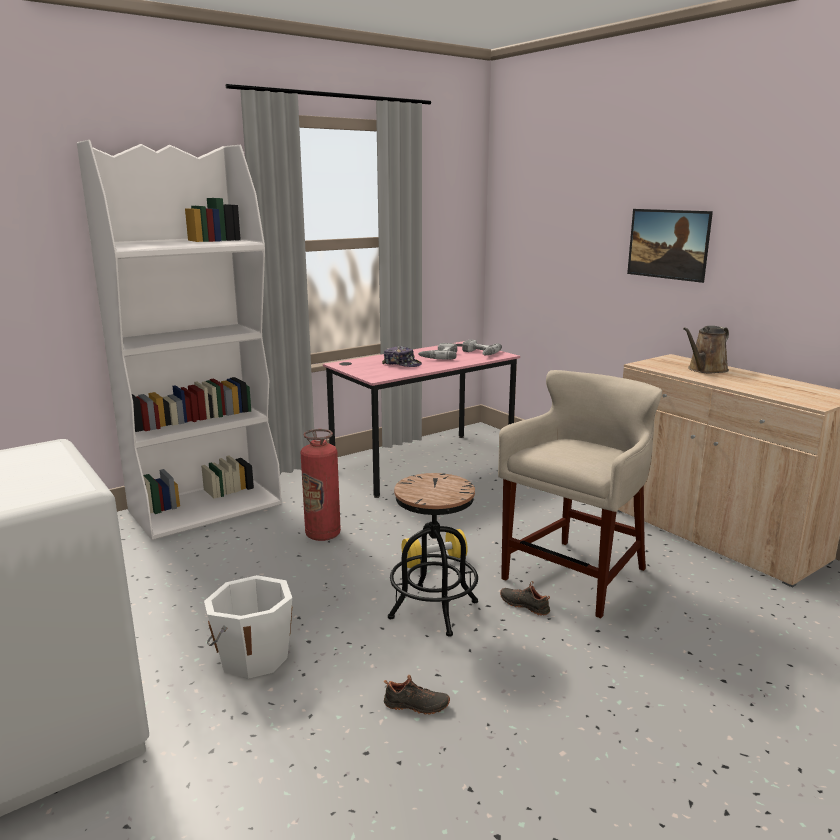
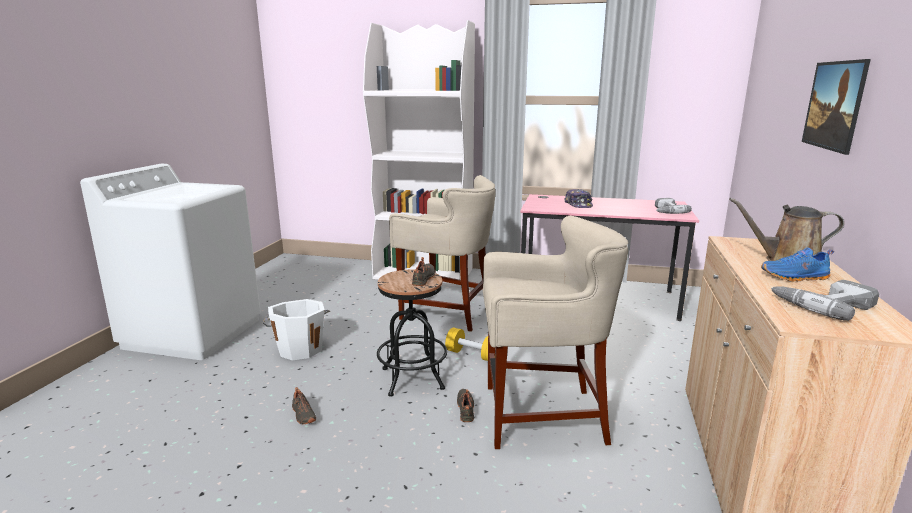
camera: 50 degrees right, 0 degrees up
fire extinguisher [300,429,341,541] -> beige stool [389,175,496,332]
power drill [418,343,457,360] -> power drill moved to [771,280,879,321]
none -> black shoe [412,257,435,286]
none -> blue shoe [761,247,834,282]

